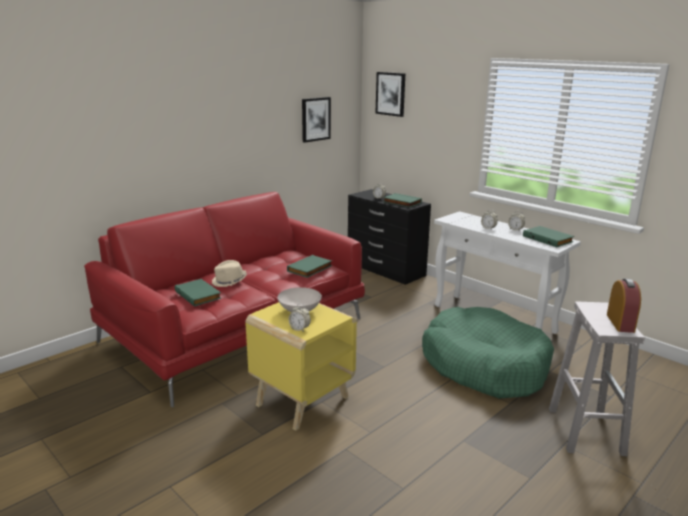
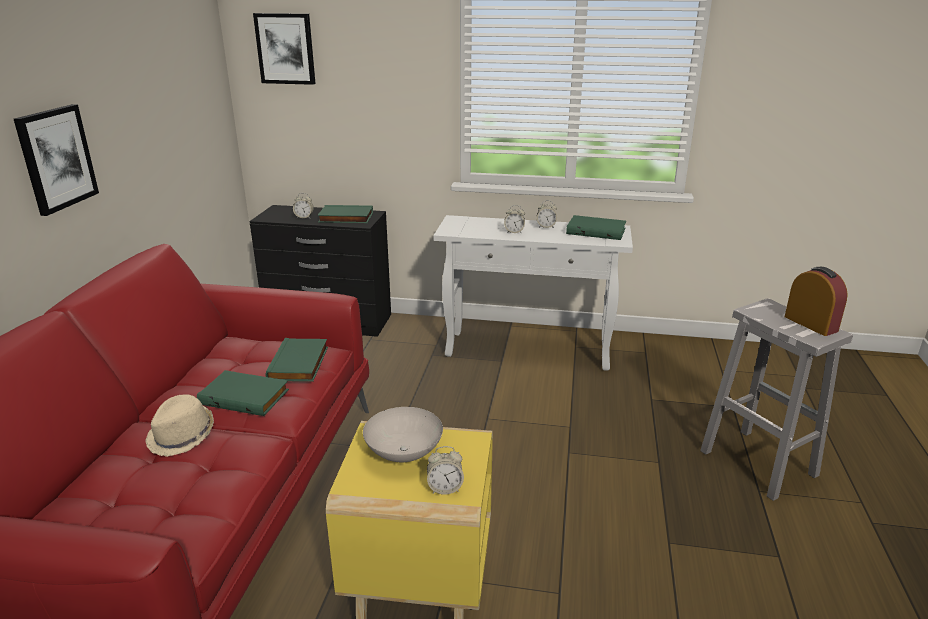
camera: 35 degrees left, 5 degrees up
green book [175,279,221,307] -> green book moved to [197,370,289,416]
picture [302,97,331,143] -> picture moved to [14,104,99,216]
green dog bed [422,307,554,399] -> none

